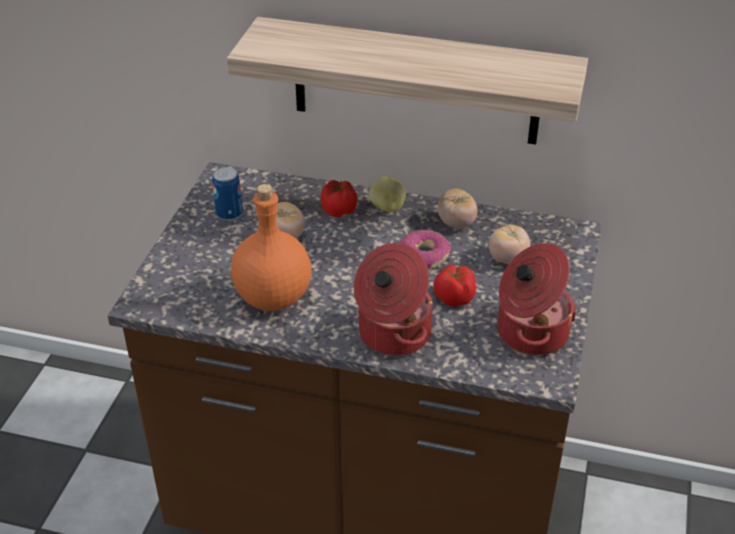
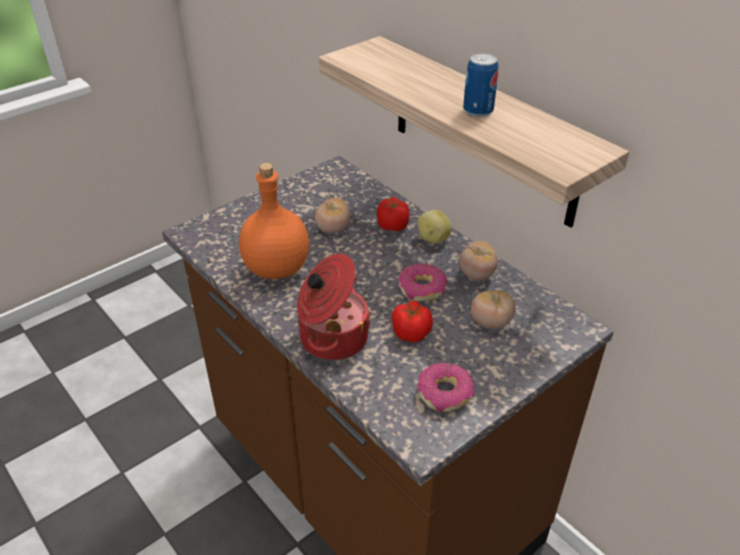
camera: 35 degrees right, 0 degrees up
can [212,167,243,221] -> can moved to [463,53,498,117]
cooking pot [497,243,577,356] -> donut [417,363,474,412]

